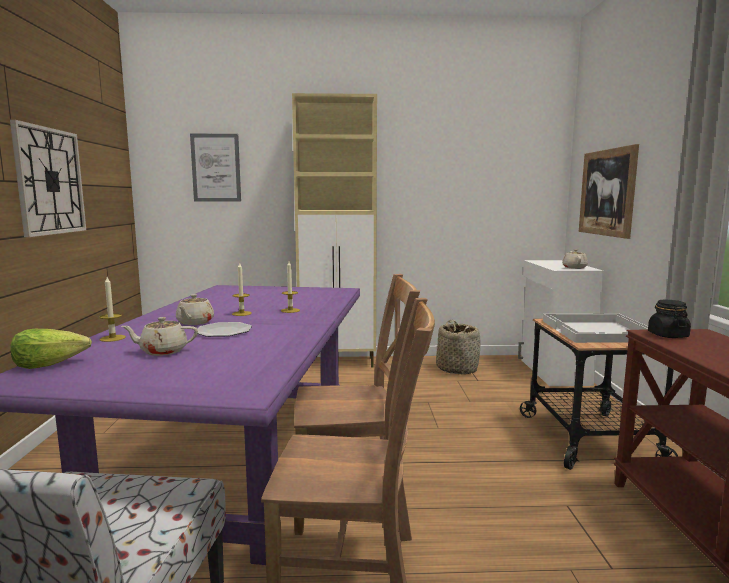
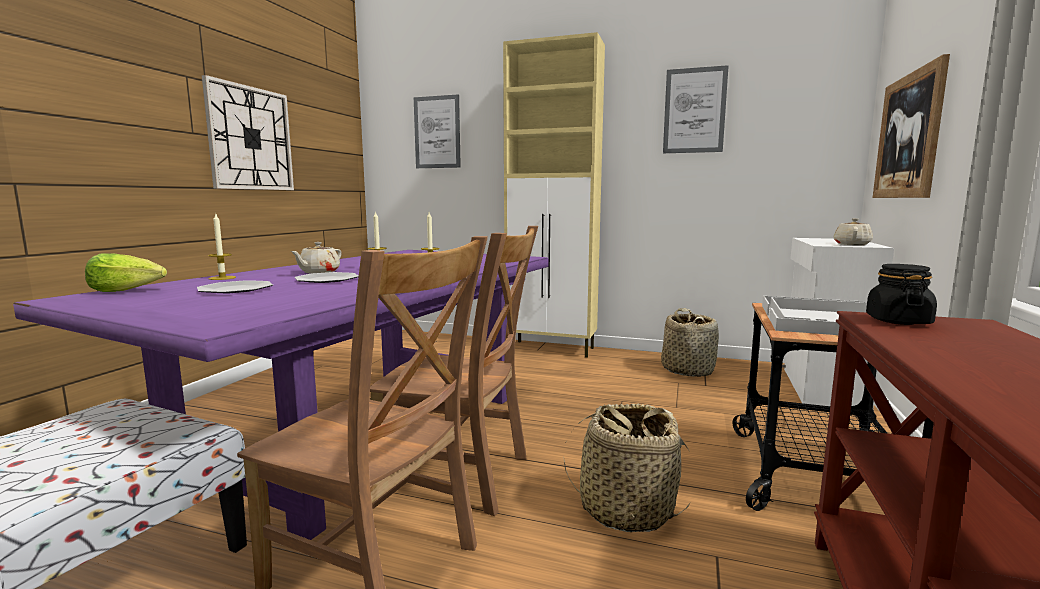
camera: 20 degrees right, 0 degrees up
beige teapot [121,317,198,356] -> plate [197,280,273,293]
none -> basket [563,404,691,533]
none -> picture [663,65,729,153]

